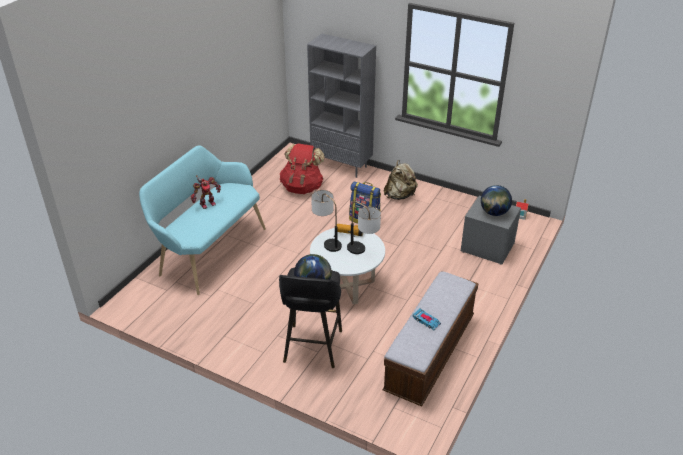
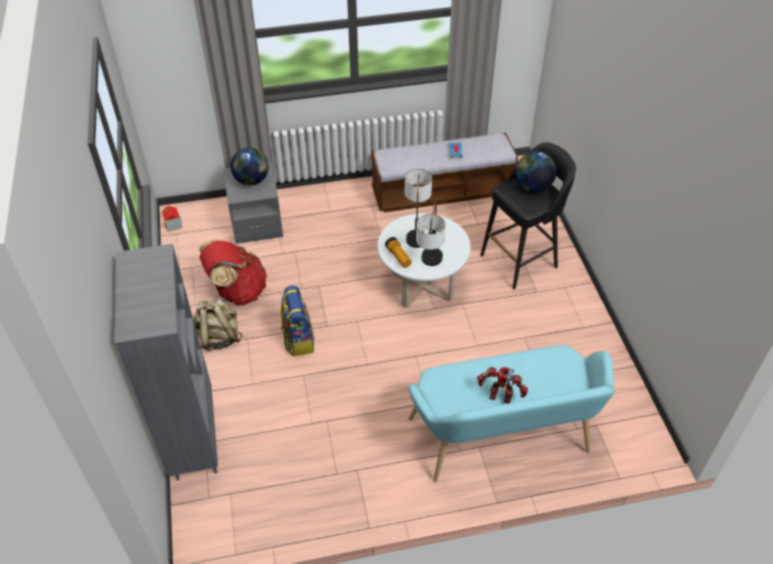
camera: 130 degrees left, 10 degrees up
red backpack [280,144,325,194] -> red backpack moved to [199,239,267,306]

